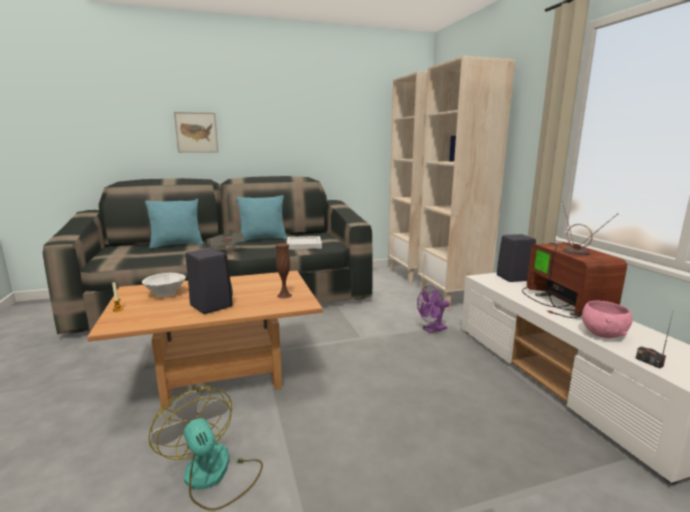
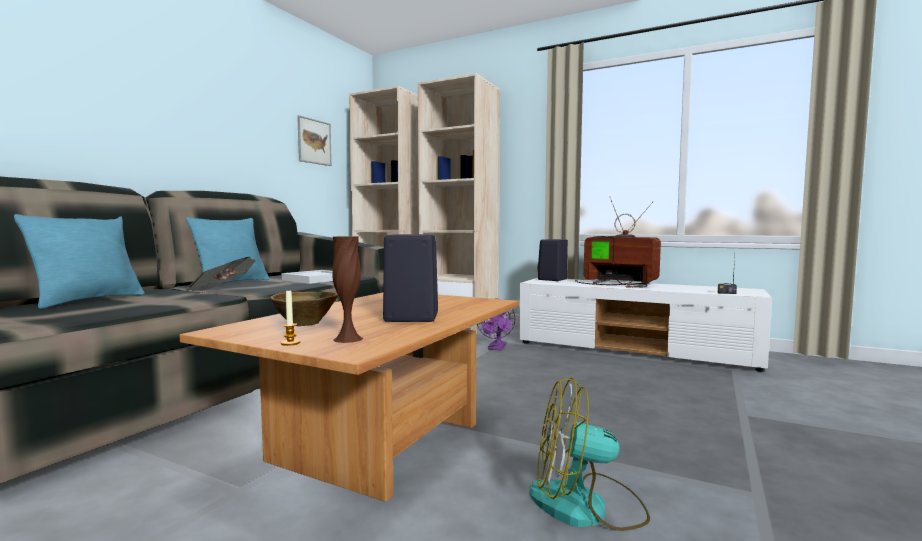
camera: 45 degrees left, 10 degrees down
white bowl [142,273,186,297] -> brown bowl [270,292,338,326]
picture [174,112,218,153] -> picture moved to [297,115,332,166]
brown vase [276,243,292,298] -> brown vase moved to [333,236,363,343]
pink bowl [582,301,633,338] -> none

